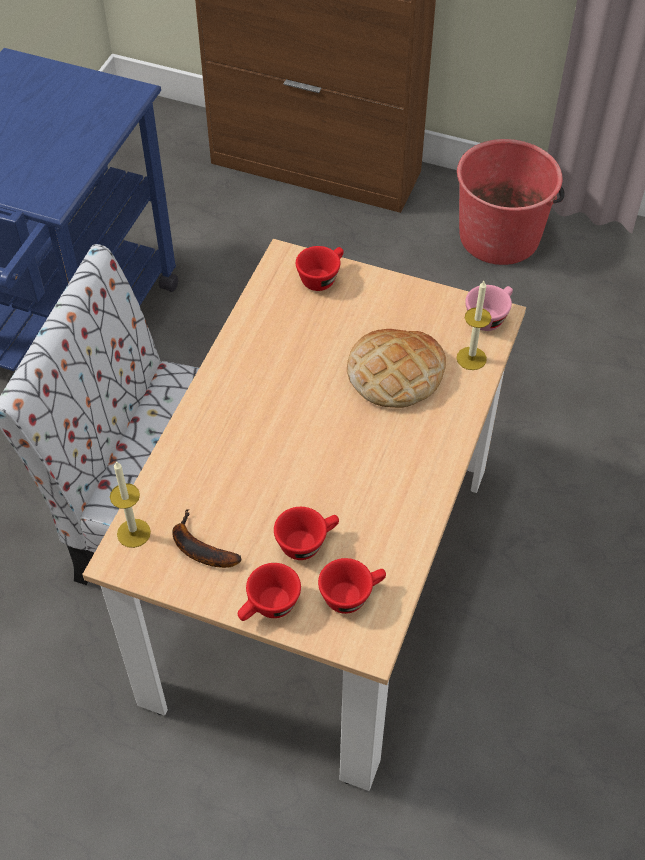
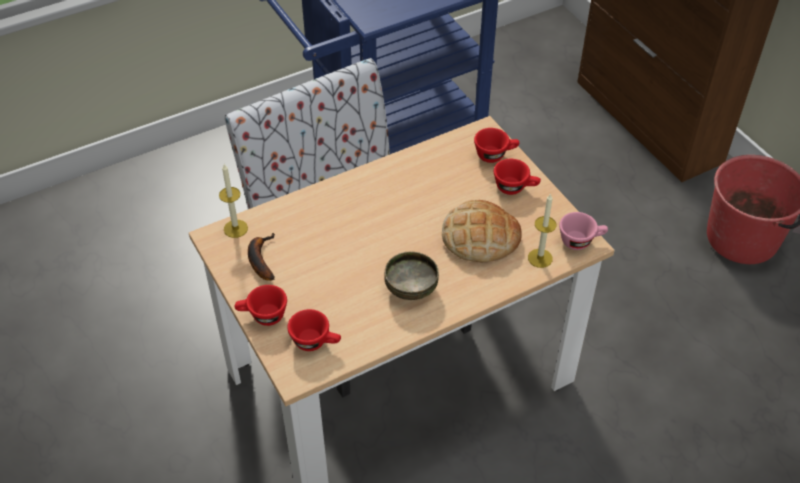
camera: 40 degrees right, 5 degrees down
red cup [274,507,339,560] -> red cup moved to [494,159,541,195]
none -> bowl [384,252,439,300]

